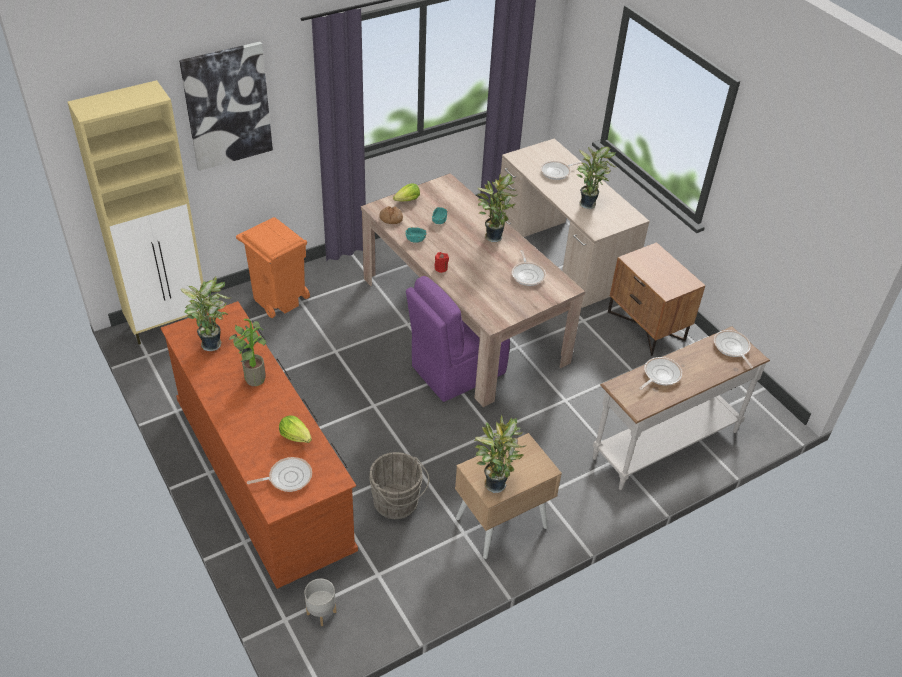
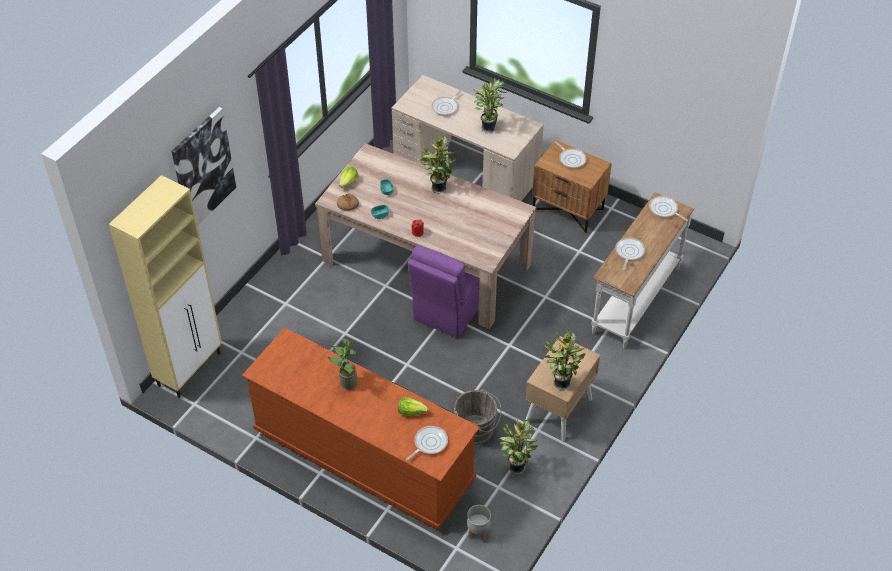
camera: 25 degrees left, 5 degrees up
potted plant [181,276,232,351] -> potted plant moved to [499,418,538,474]
orange trash can [236,217,310,318] -> none
frying pan [512,250,546,286] -> frying pan moved to [555,141,587,169]

